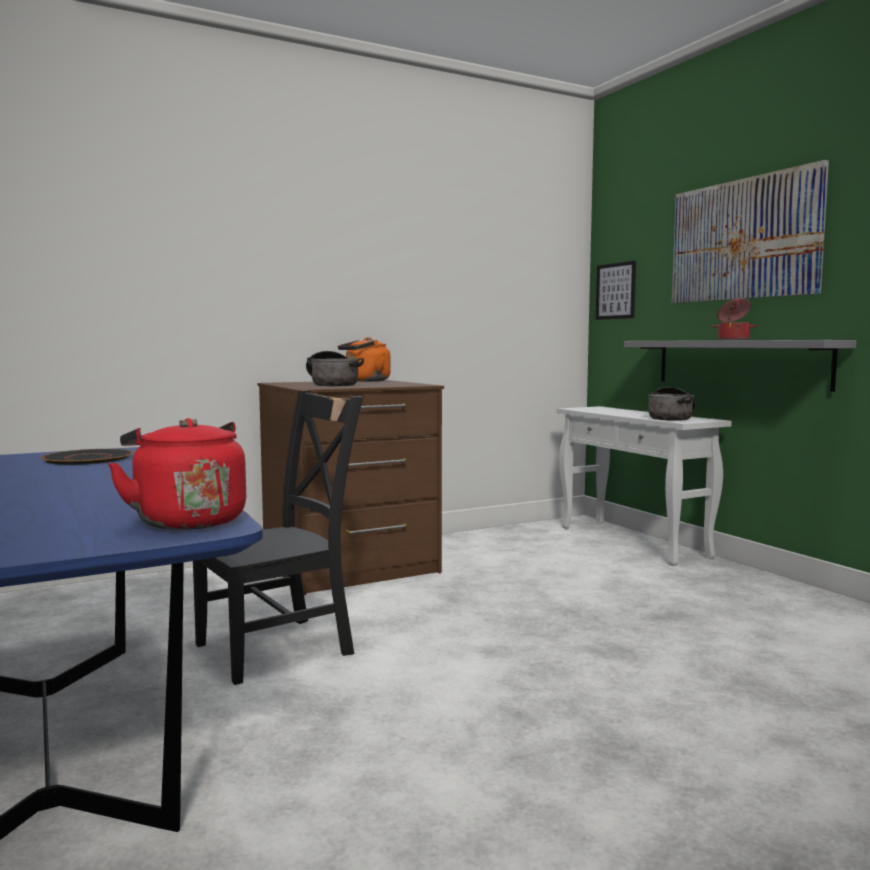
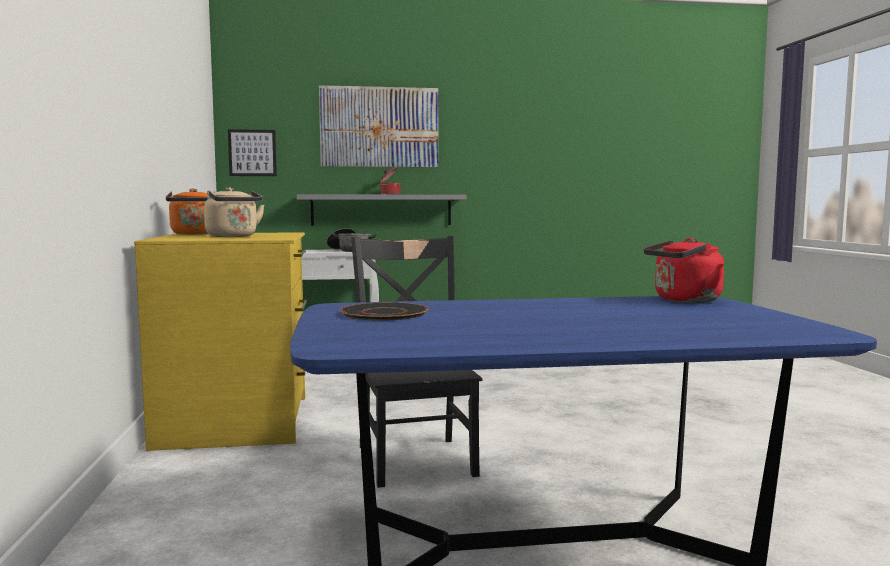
camera: 70 degrees left, 0 degrees up
brown dresser [257,380,444,595] -> yellow dresser [134,232,307,451]
cooking pot [306,351,364,386] -> beige kettle [204,187,265,237]

